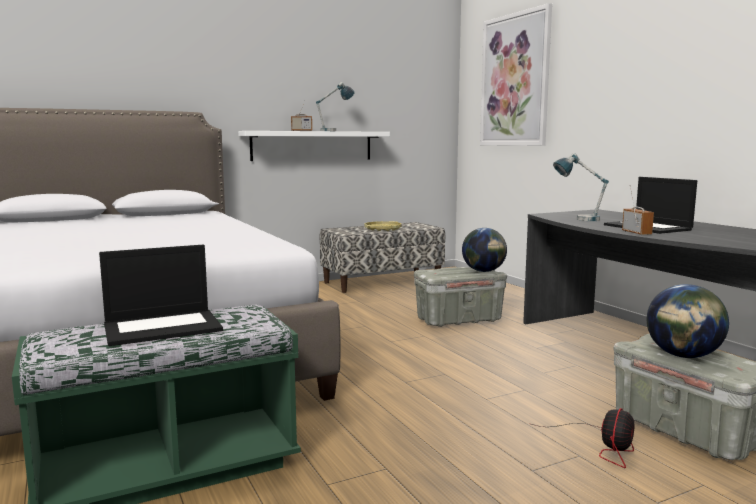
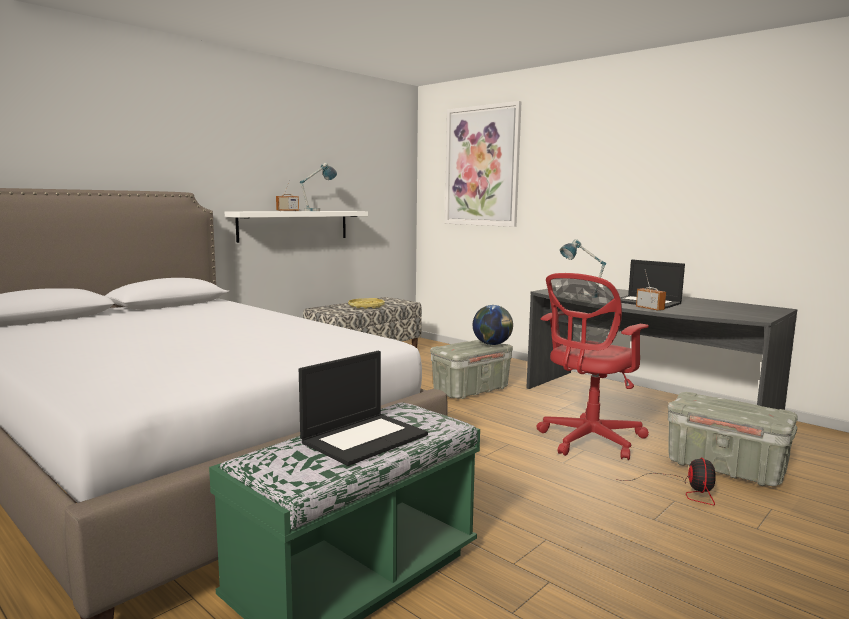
camera: 20 degrees left, 0 degrees up
globe [647,284,729,358] -> none
none -> red office chair [537,273,649,460]

